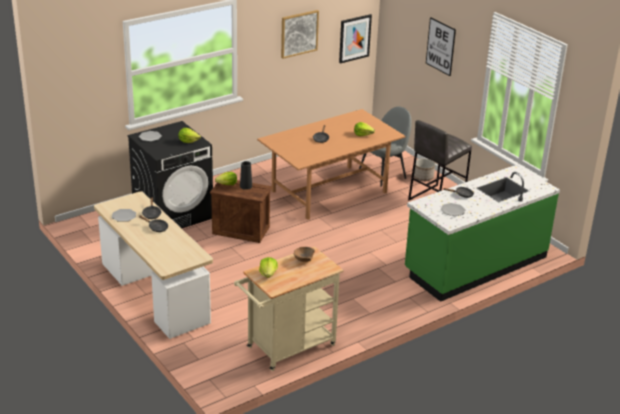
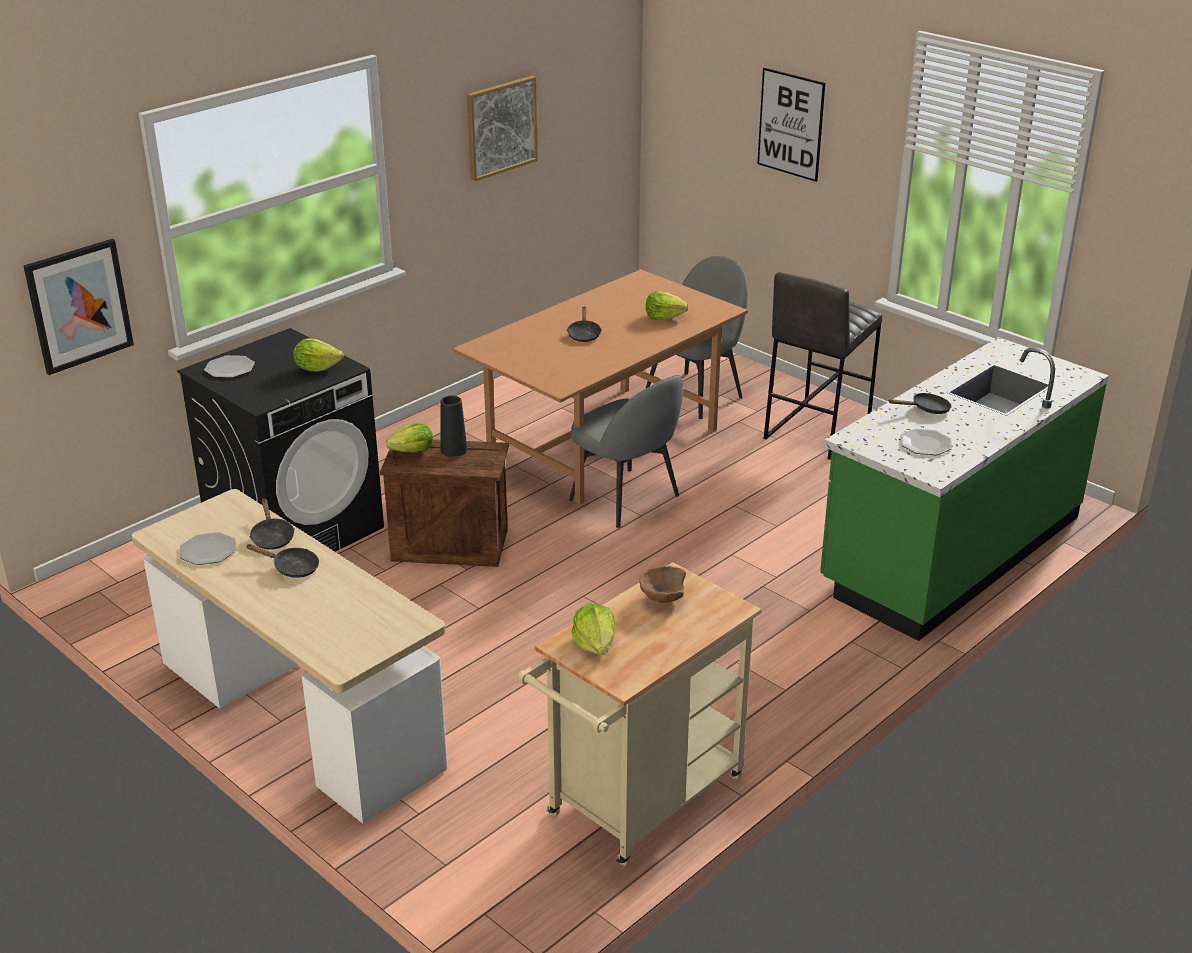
camera: 10 degrees left, 0 degrees up
picture [339,14,372,64] -> picture moved to [24,239,134,375]
planter [414,158,435,181] -> none
none -> grey chair [569,375,683,528]

